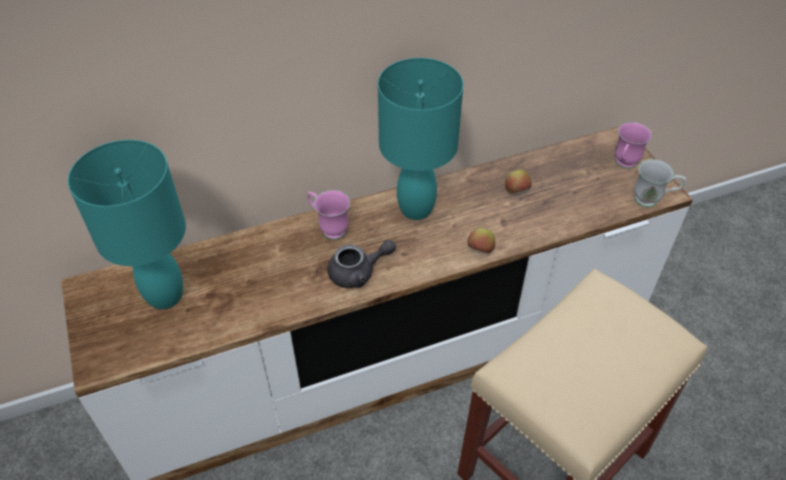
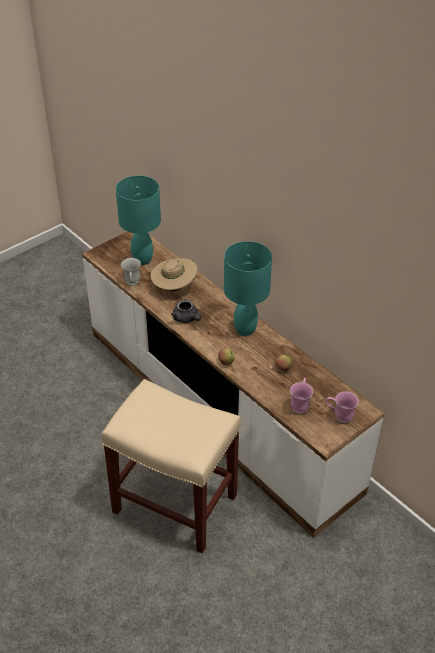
camera: 70 degrees right, 5 degrees down
pink mug [307,190,350,240] -> pink mug moved to [290,378,313,414]
white mug [634,159,686,207] -> white mug moved to [121,258,141,286]
none -> beige hat [150,254,197,291]

